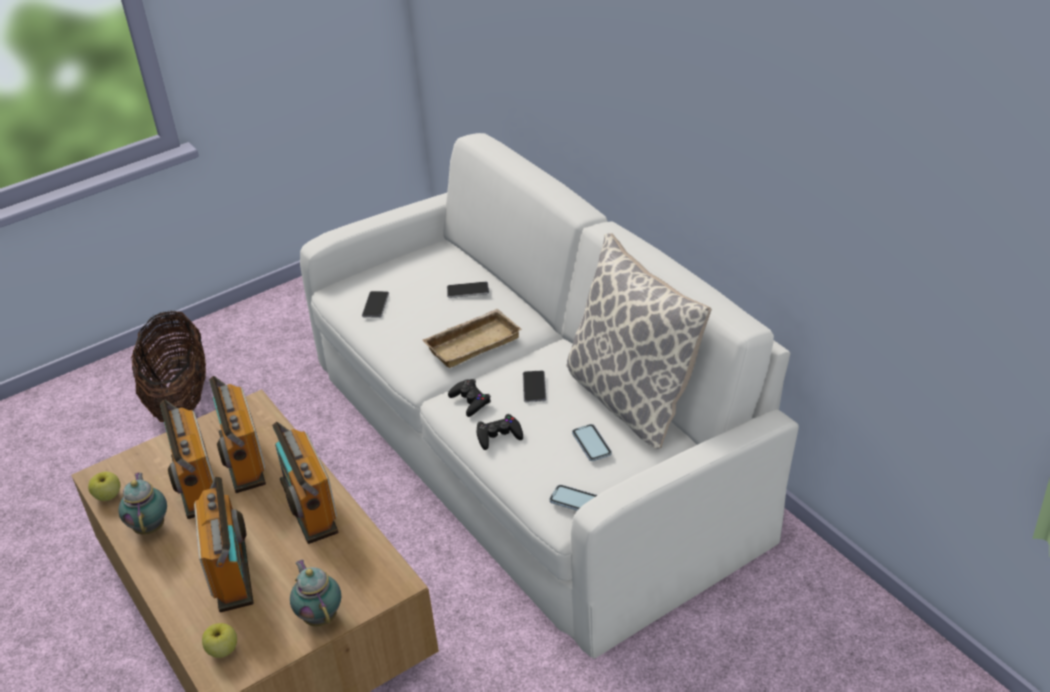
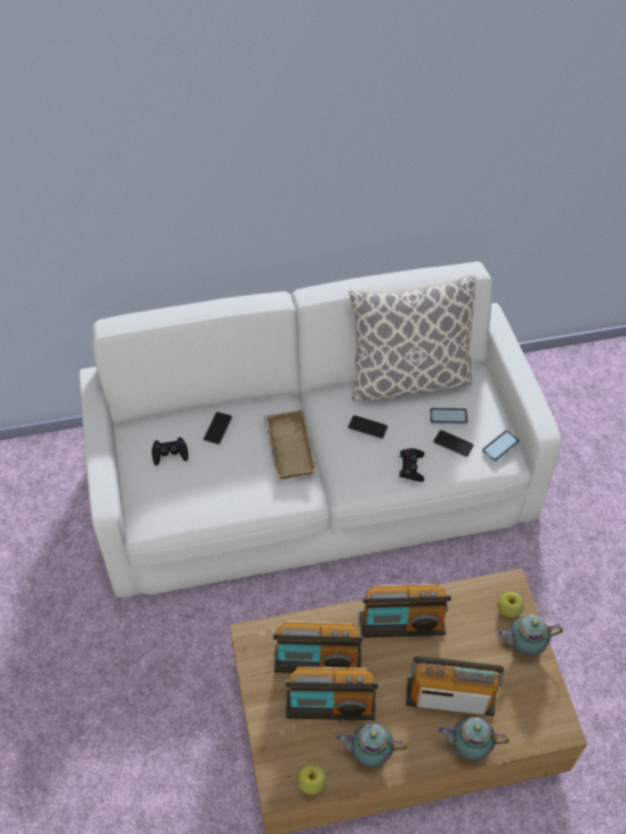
camera: 70 degrees left, 15 degrees up
basket [131,311,206,422] -> none
apple [202,623,237,658] -> apple moved to [497,592,524,618]
phone [362,291,389,318] -> phone moved to [433,430,474,457]
black game controller [448,379,491,417] -> black game controller moved to [152,437,188,466]
none -> teapot [437,716,509,761]

